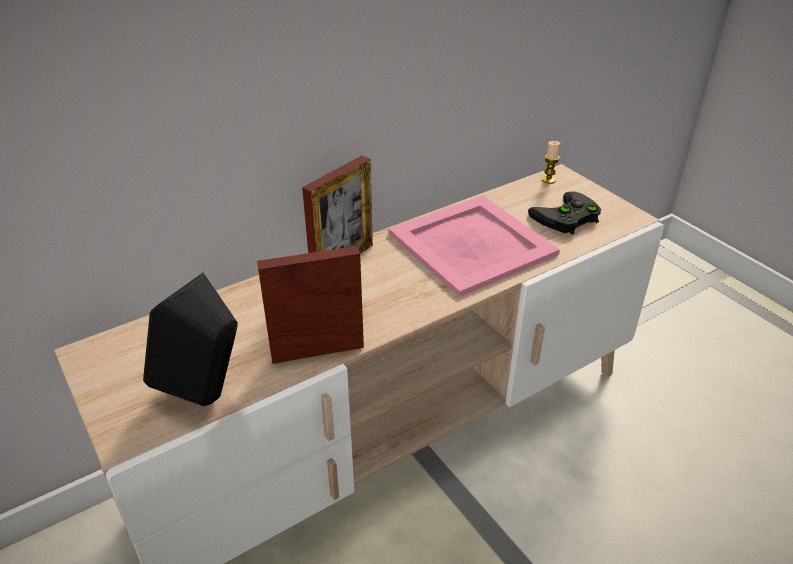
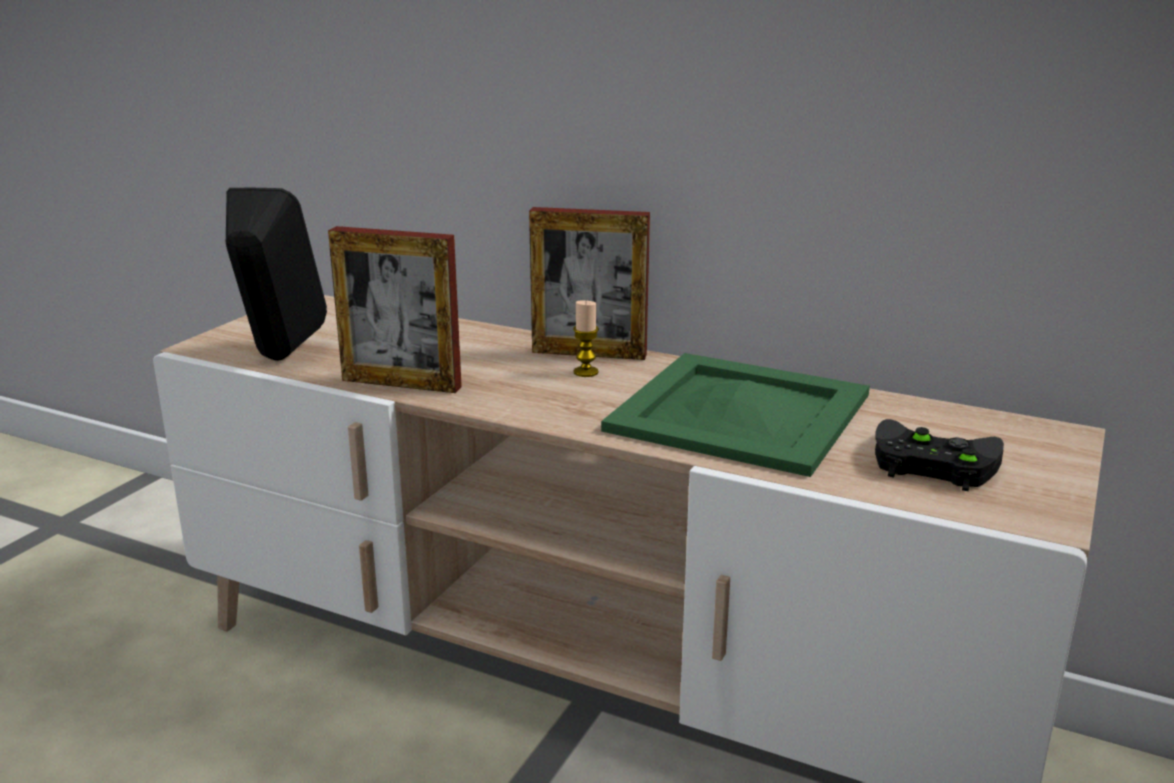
camera: 60 degrees right, 15 degrees down
picture frame [257,246,364,364] -> picture frame turned 150 degrees clockwise [328,226,462,393]
pink tray [389,195,560,297] -> green tray [601,353,870,477]
candle [542,141,560,184] -> candle moved to [573,300,599,377]

